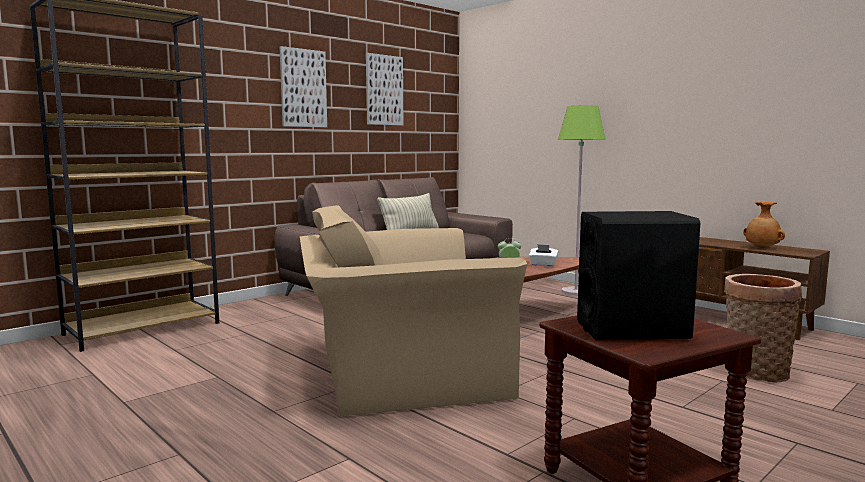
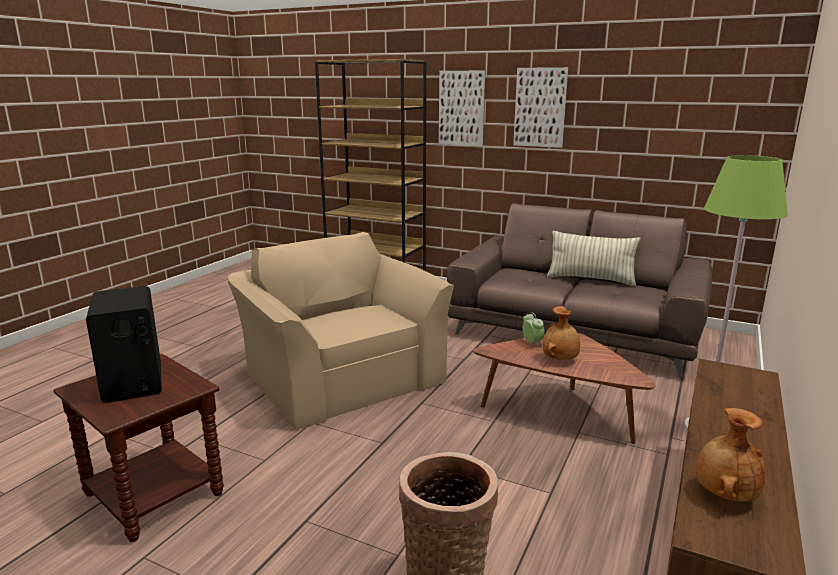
camera: 70 degrees right, 10 degrees up
picture [366,53,403,125] -> picture moved to [439,71,485,146]
white tissue box [529,244,558,267] -> brown vase [543,306,580,360]

